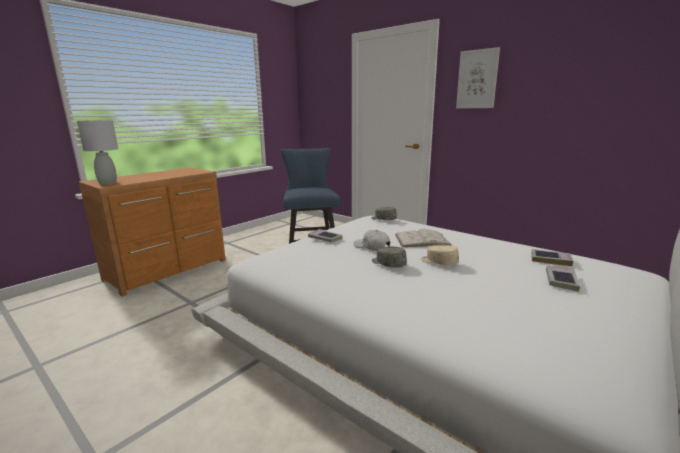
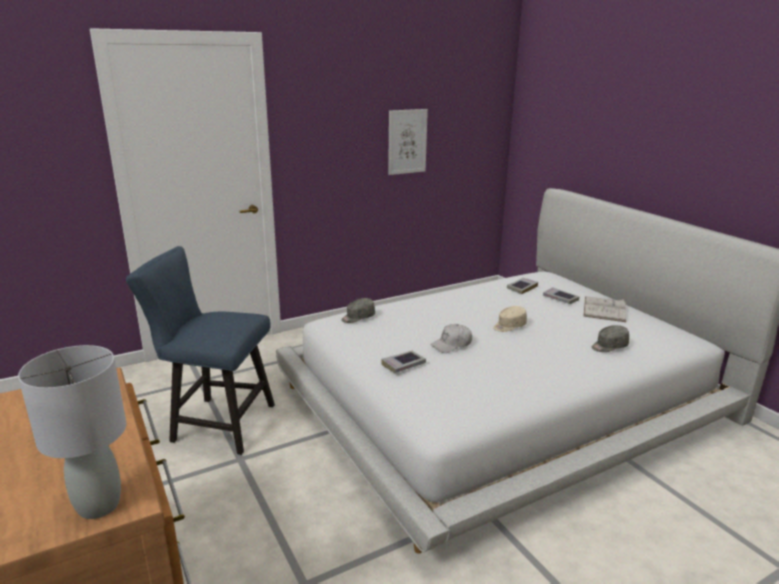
camera: 70 degrees left, 5 degrees up
grey cap [372,247,407,268] -> grey cap moved to [592,325,629,352]
white book [395,228,451,247] -> white book moved to [583,296,626,322]
picture [456,47,500,109] -> picture moved to [388,109,428,175]

